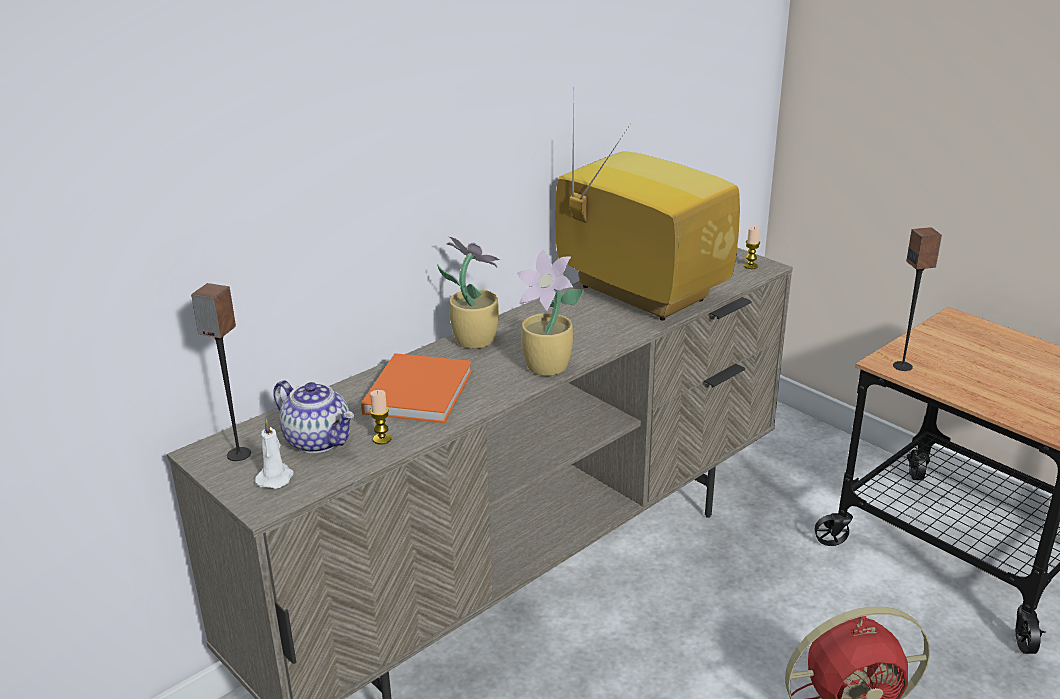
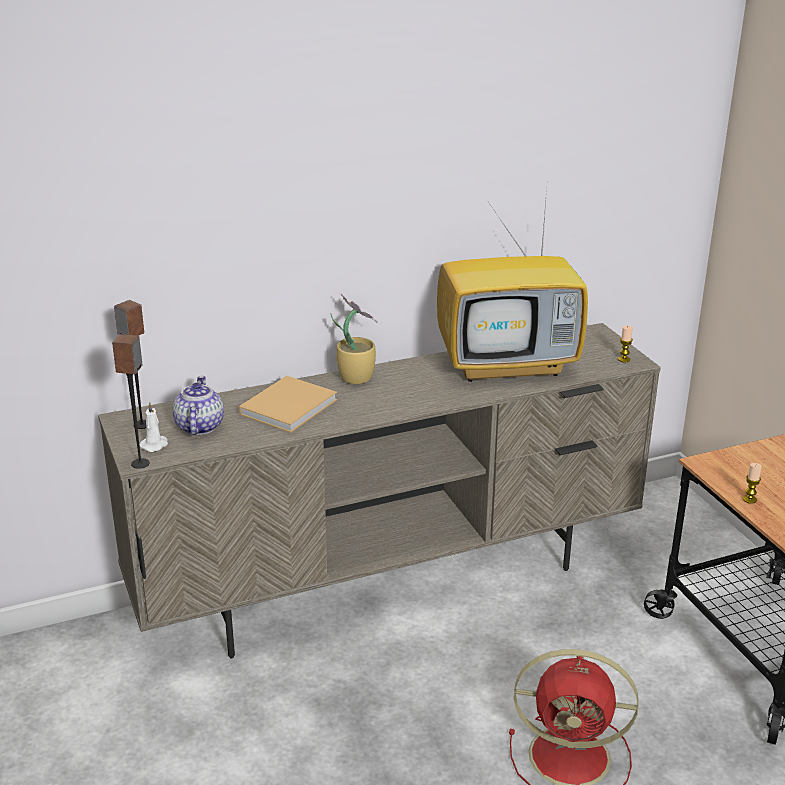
camera: 20 degrees right, 0 degrees up
teapot [273,380,354,453] -> teapot turned 150 degrees counterclockwise [173,376,224,435]
orange book [361,353,472,423] -> beige book [239,376,337,433]
candle [370,390,391,445] -> candle moved to [742,463,762,504]
potted plant [517,249,584,376] -> none
television [555,95,740,321] -> television turned 105 degrees clockwise [437,189,588,382]
speaker [893,227,942,371] -> speaker moved to [112,334,150,469]

